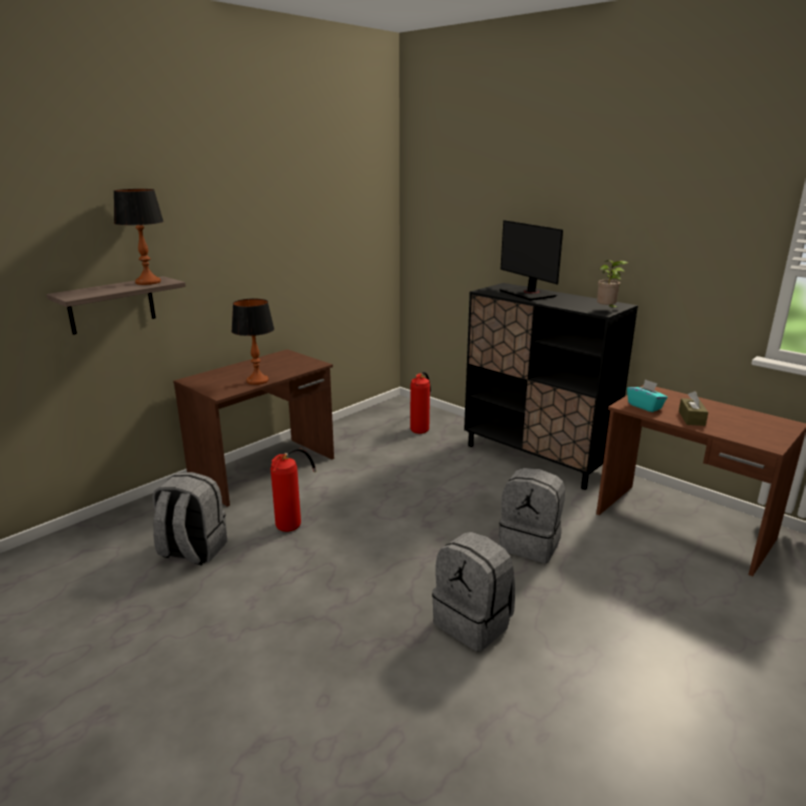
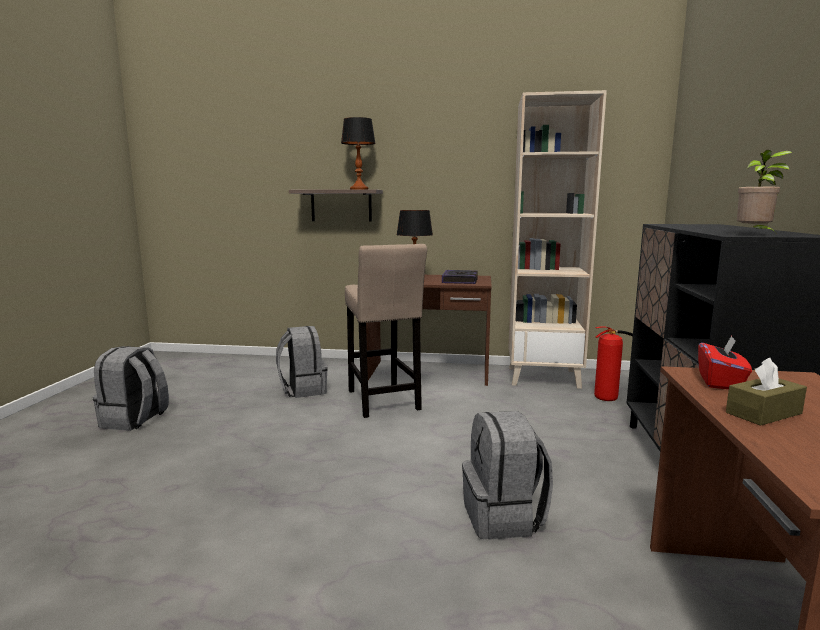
camera: 55 degrees right, 10 degrees down
fire extinguisher [271,448,317,532] -> beige stool [345,244,427,418]
grey backpack [432,532,515,652] -> grey backpack moved to [93,346,169,431]
monitor [499,220,563,300] -> none
turquoise tissue box [627,379,667,412] -> red tissue box [698,336,752,389]
none -> book [442,270,478,284]
none -> beige bookcase [508,90,607,389]

